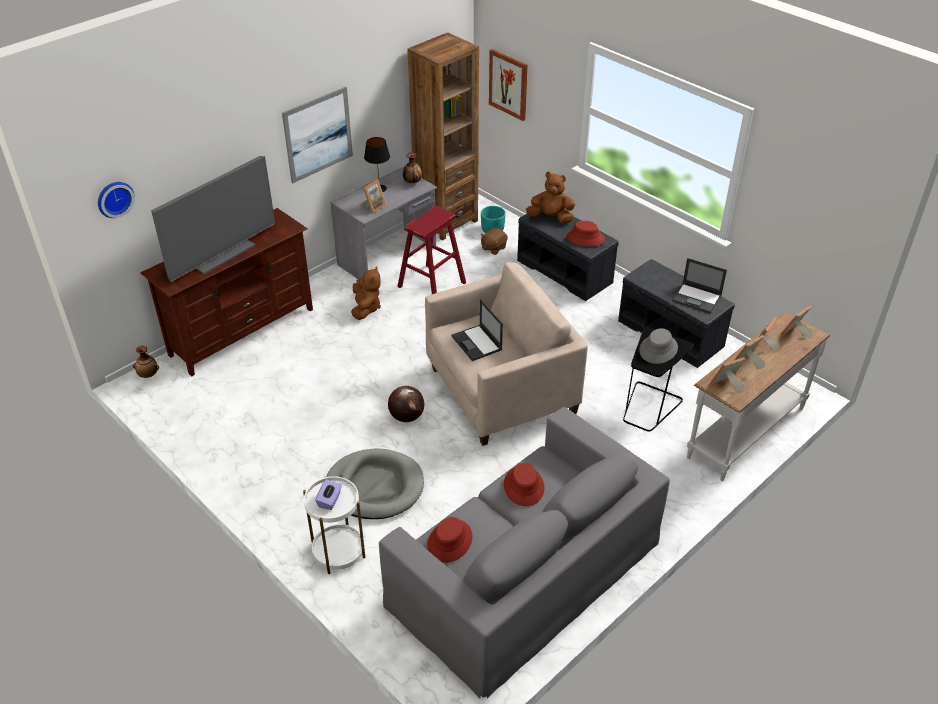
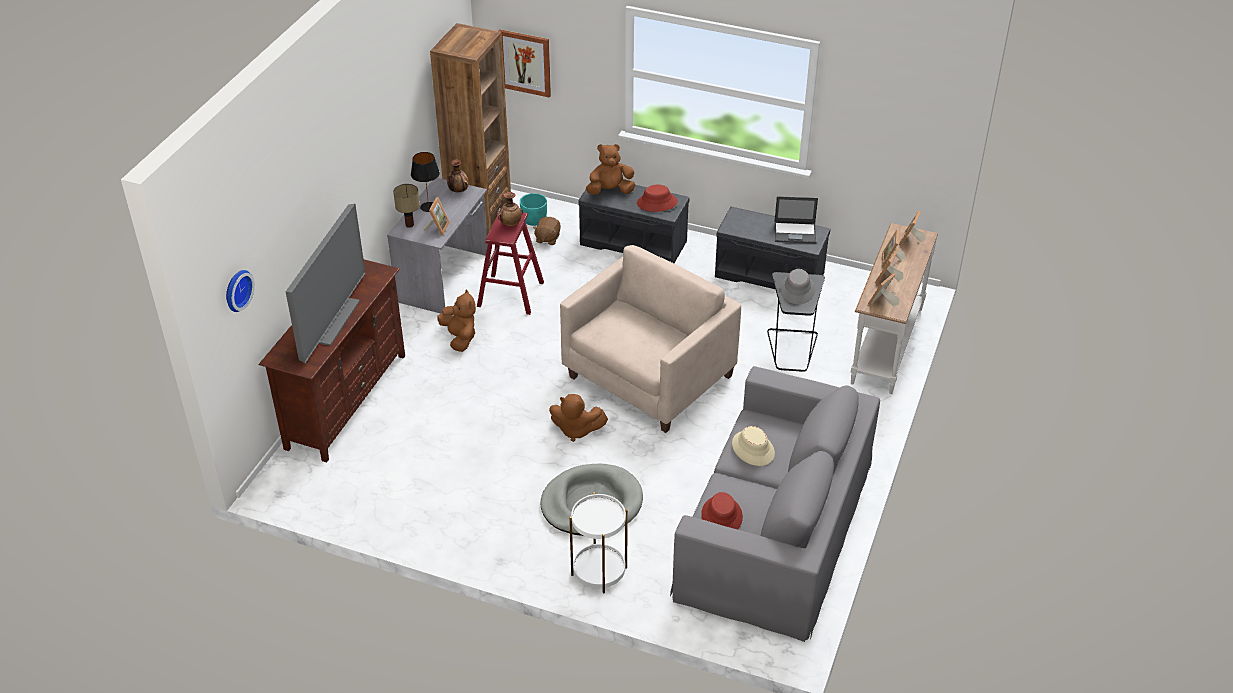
camera: 25 degrees left, 0 degrees up
vase [133,346,159,378] -> vase moved to [498,192,523,226]
picture [282,87,353,183] -> none
purple tissue box [315,479,342,510] -> none
globe [388,386,424,422] -> brown plush toy [549,394,608,442]
laptop [451,299,503,361] -> none
red hat [504,463,544,506] -> beige hat [732,426,775,466]
none -> table lamp [393,184,420,228]

